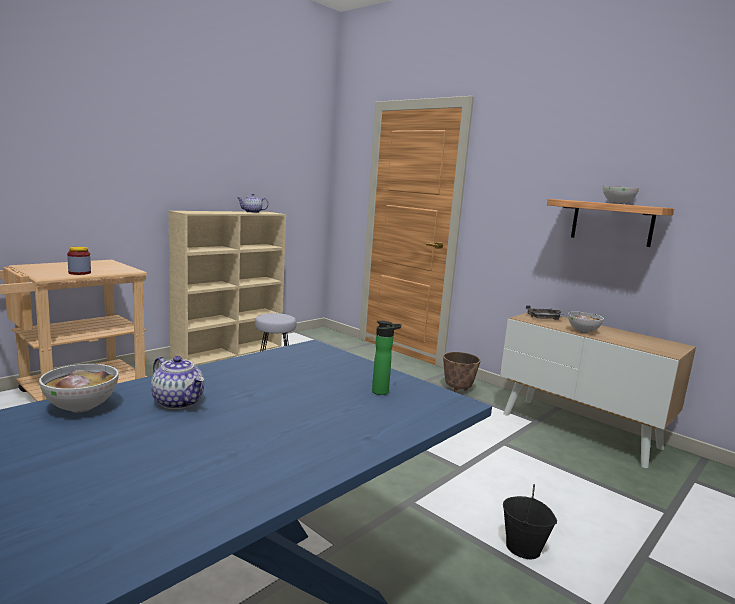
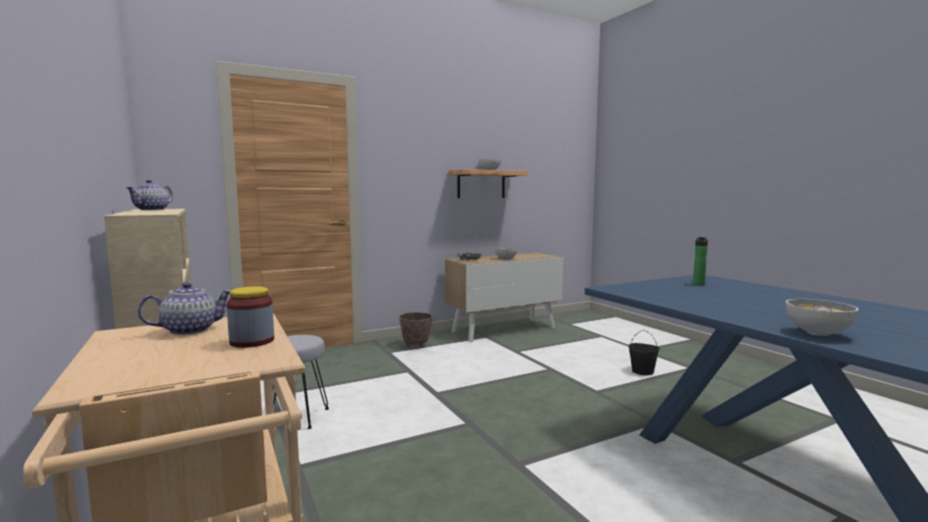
camera: 70 degrees left, 5 degrees down
teapot [151,356,204,409] -> teapot moved to [138,282,231,335]

